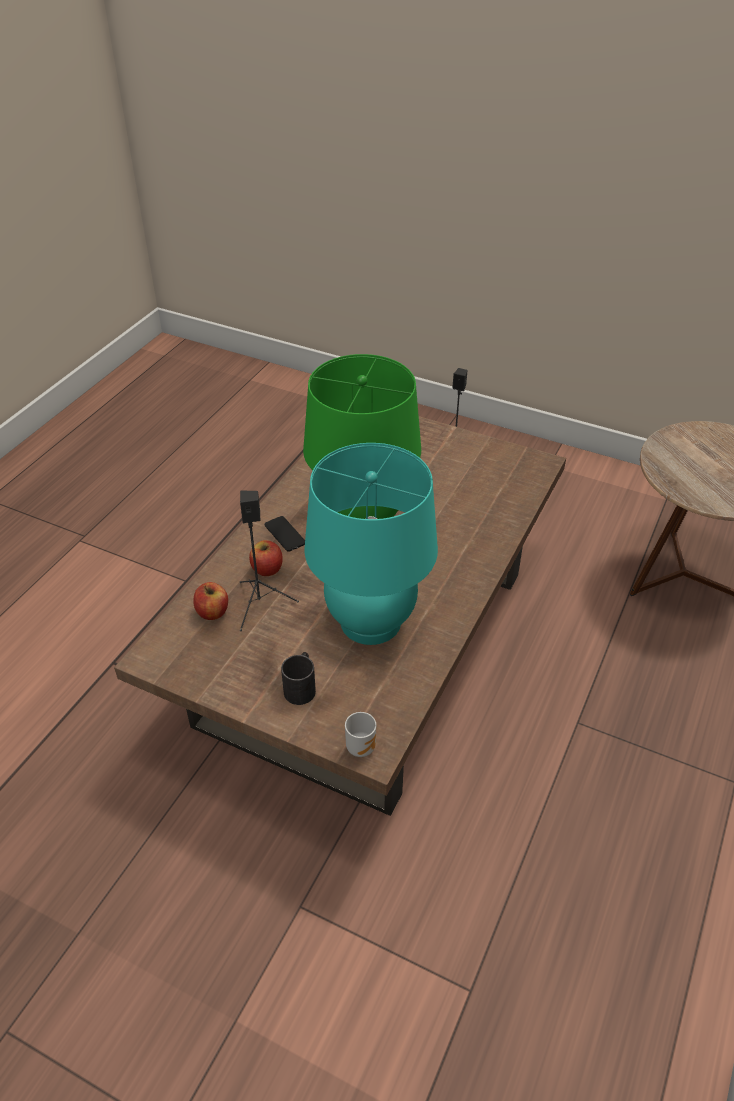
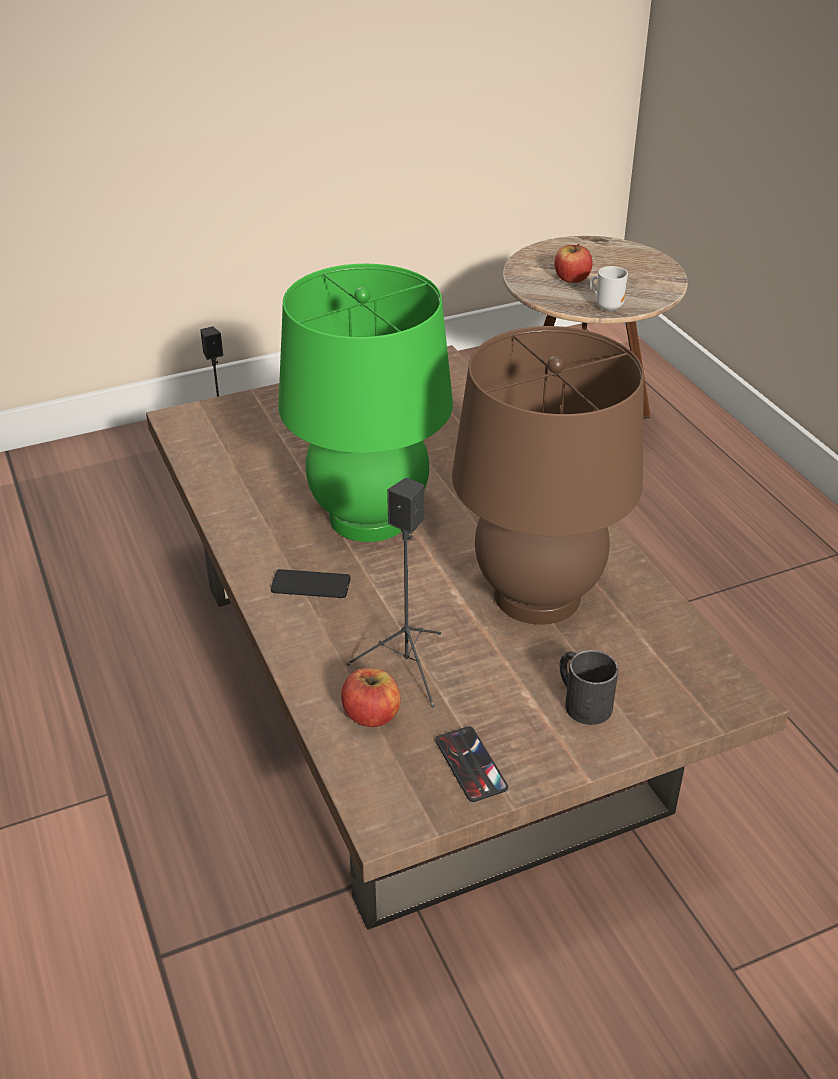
camera: 50 degrees left, 5 degrees down
apple [249,540,283,576] -> apple moved to [554,243,593,283]
turquoise table lamp [304,443,438,645] -> brown table lamp [452,326,644,625]
mug [345,712,376,757] -> mug moved to [590,266,628,311]
none -> phone [435,726,508,802]

